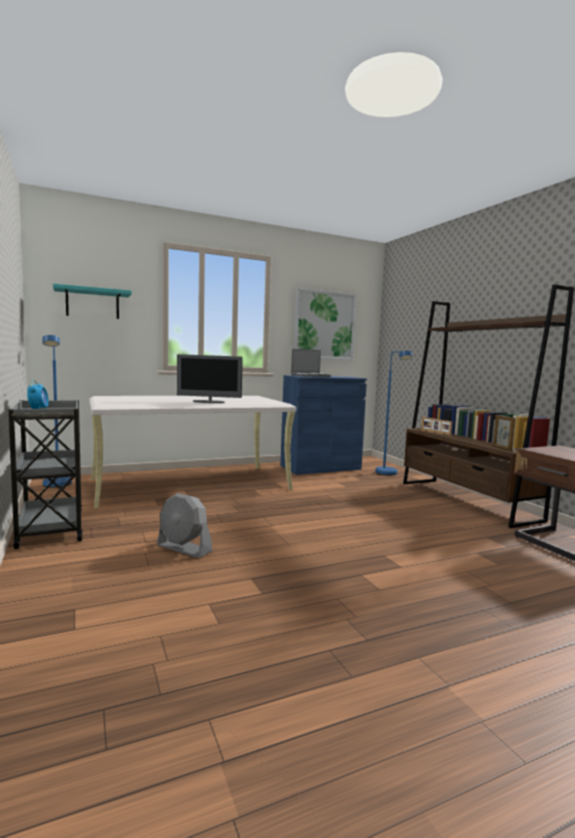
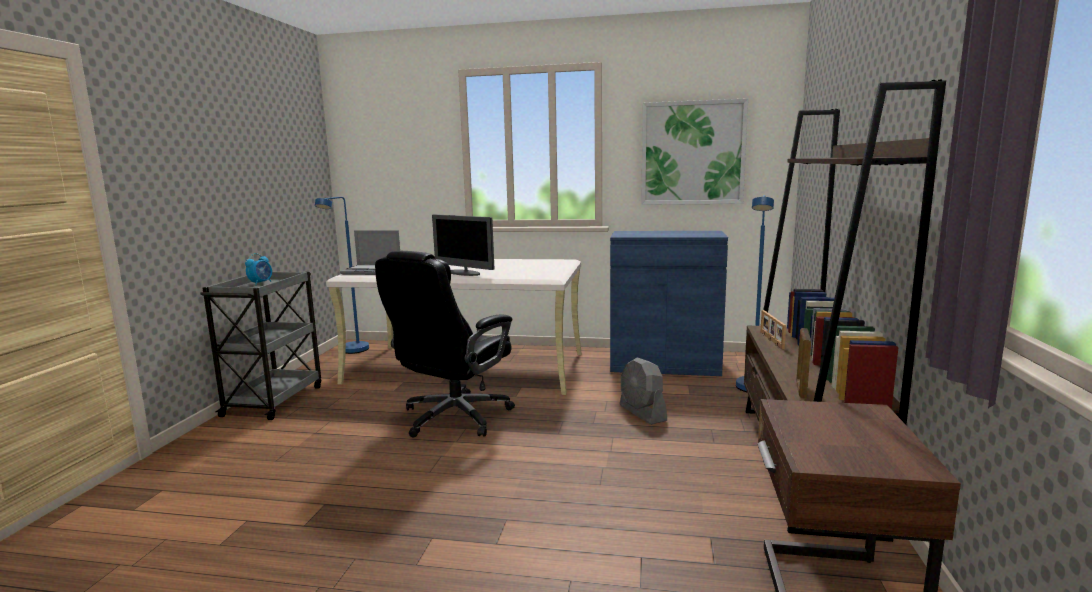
camera: 35 degrees right, 5 degrees up
turquoise shelf [53,284,132,319] -> none
grey fan [157,493,213,558] -> grey fan moved to [620,357,667,425]
laptop [291,349,331,377] -> laptop moved to [340,230,400,275]
none -> black office chair [375,251,515,438]

